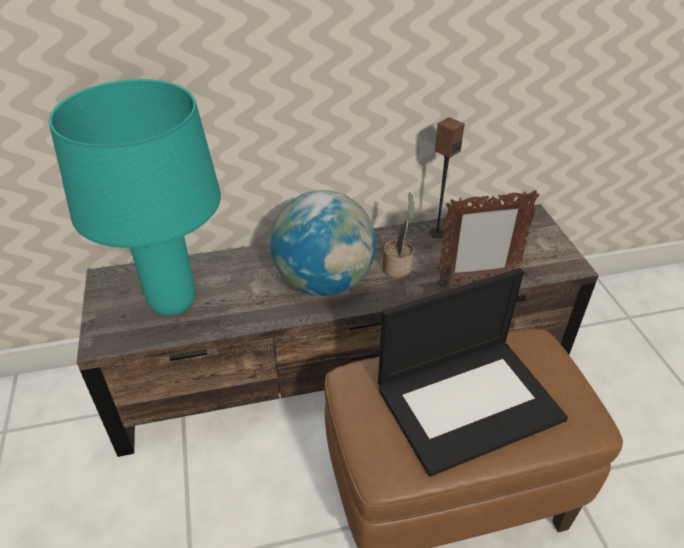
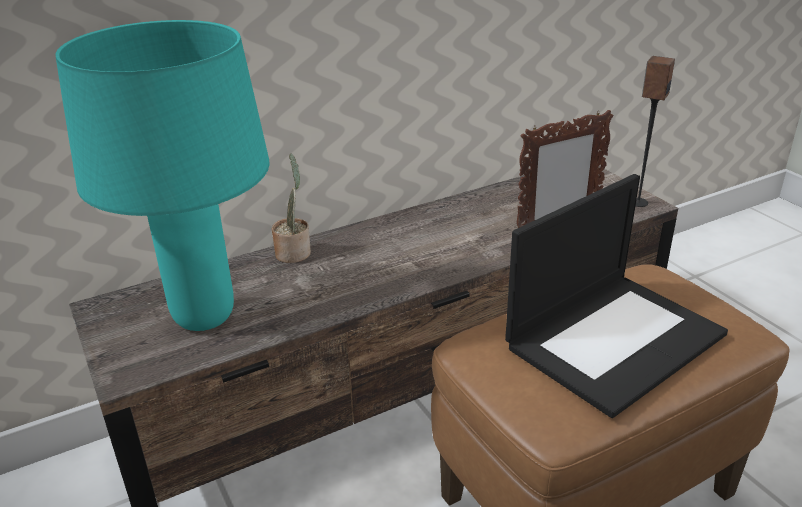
camera: 15 degrees left, 10 degrees down
globe [270,190,376,296] -> none
potted plant [383,192,414,278] -> potted plant moved to [272,153,311,263]
speaker [429,117,464,238] -> speaker moved to [636,56,675,207]

